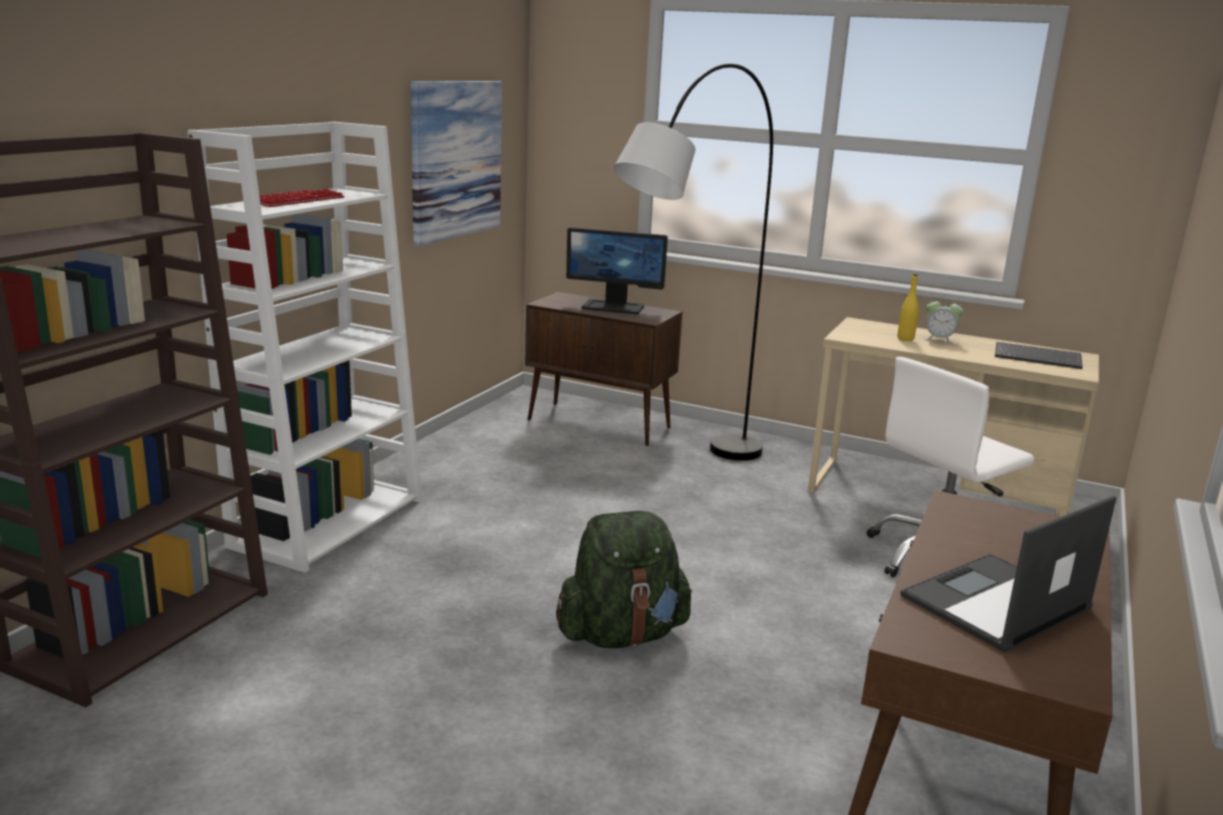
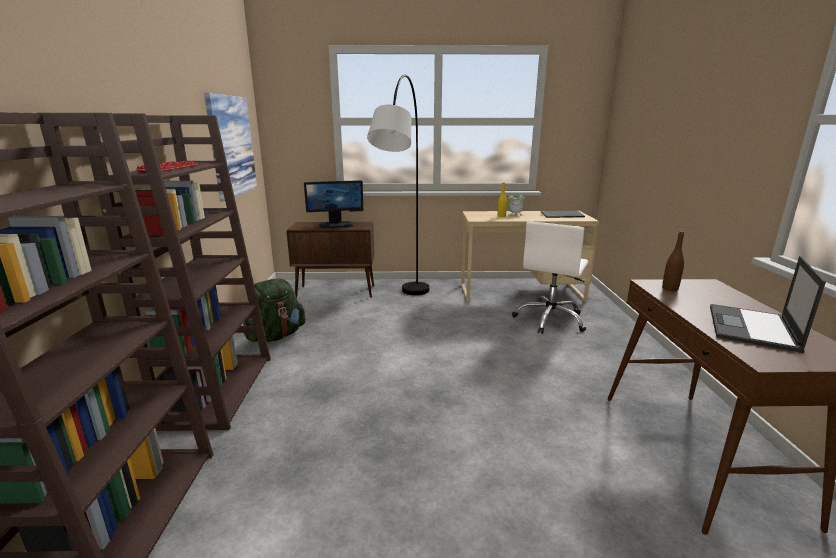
camera: 25 degrees left, 0 degrees up
white bookcase [187,122,422,573] -> brown bookcase [82,114,271,431]
green backpack [556,511,692,648] -> green backpack moved to [244,278,306,342]
none -> brown bottle [662,231,684,291]

